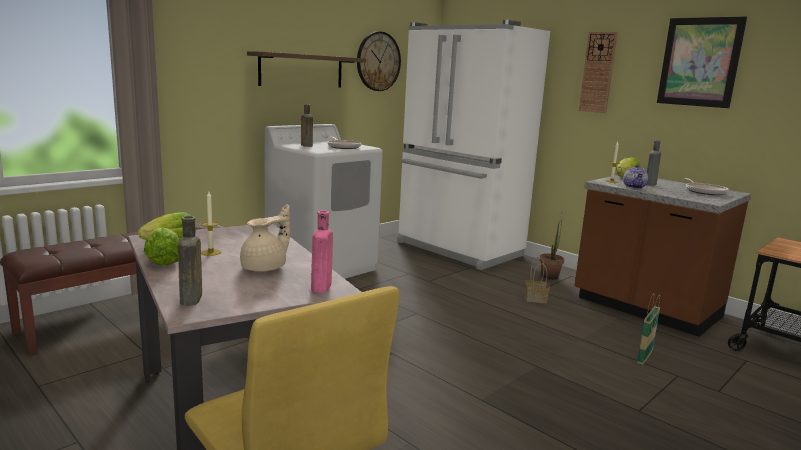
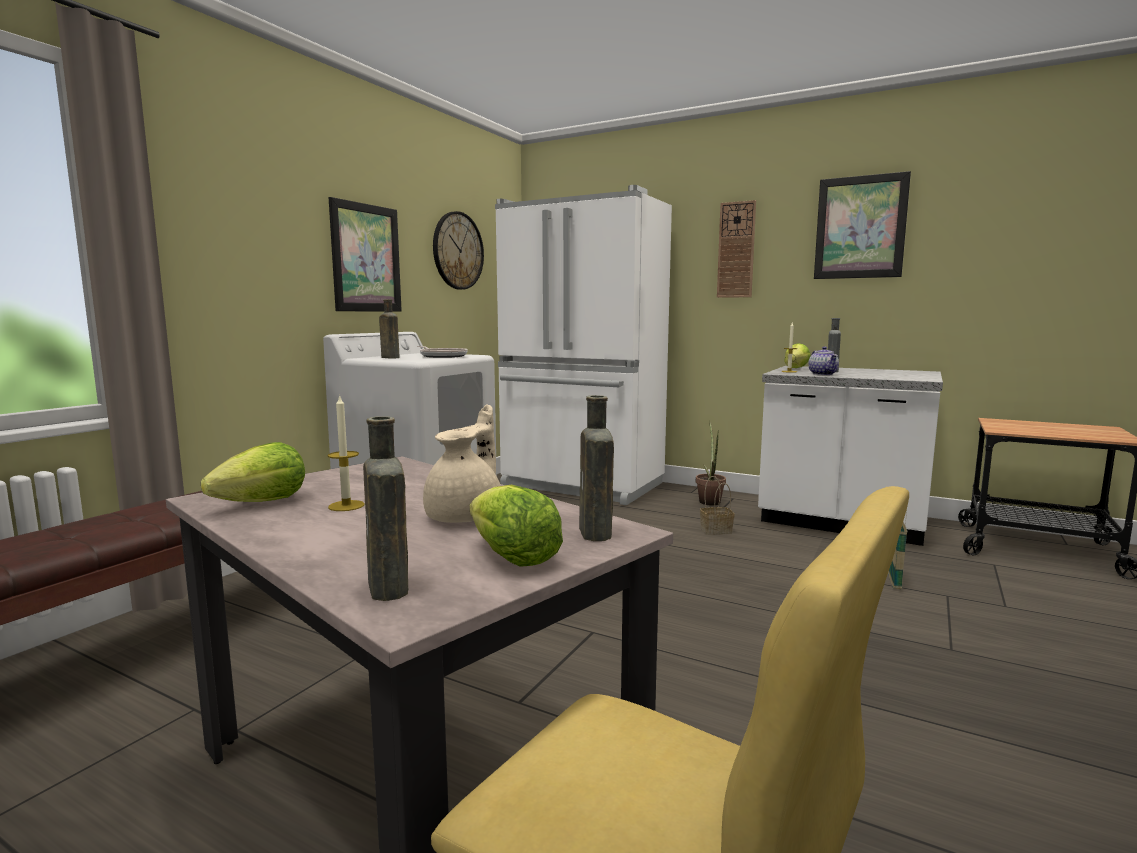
camera: 15 degrees left, 5 degrees down
lettuce [144,227,179,266] -> lettuce moved to [470,485,563,567]
shelf [247,51,366,88] -> picture [329,197,402,312]
pink bottle [311,210,333,293] -> brown bottle [579,395,614,541]
brown counter [574,175,751,337] -> white counter [758,366,943,546]
frying pan [684,178,729,195] -> none

